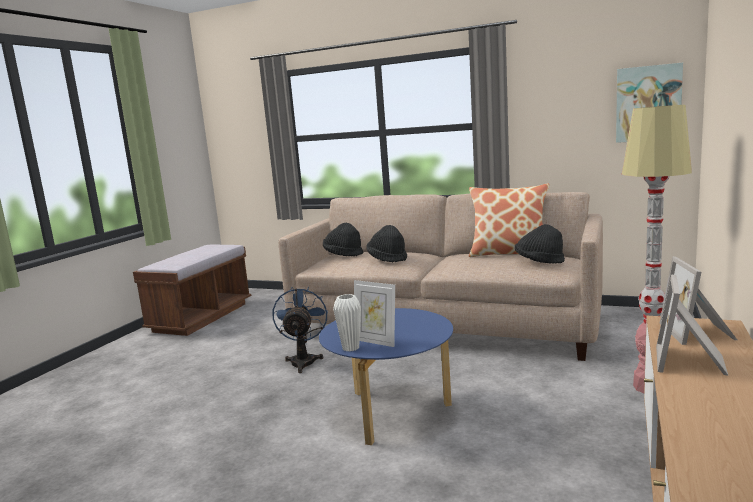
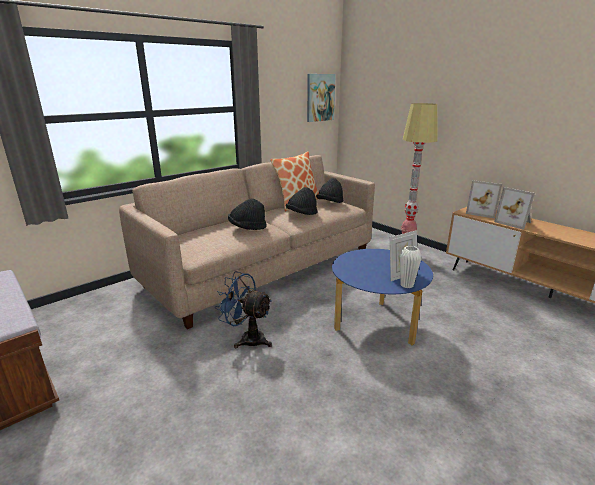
camera: 65 degrees left, 10 degrees up
black hat [323,223,363,256] -> black hat moved to [286,187,318,215]

